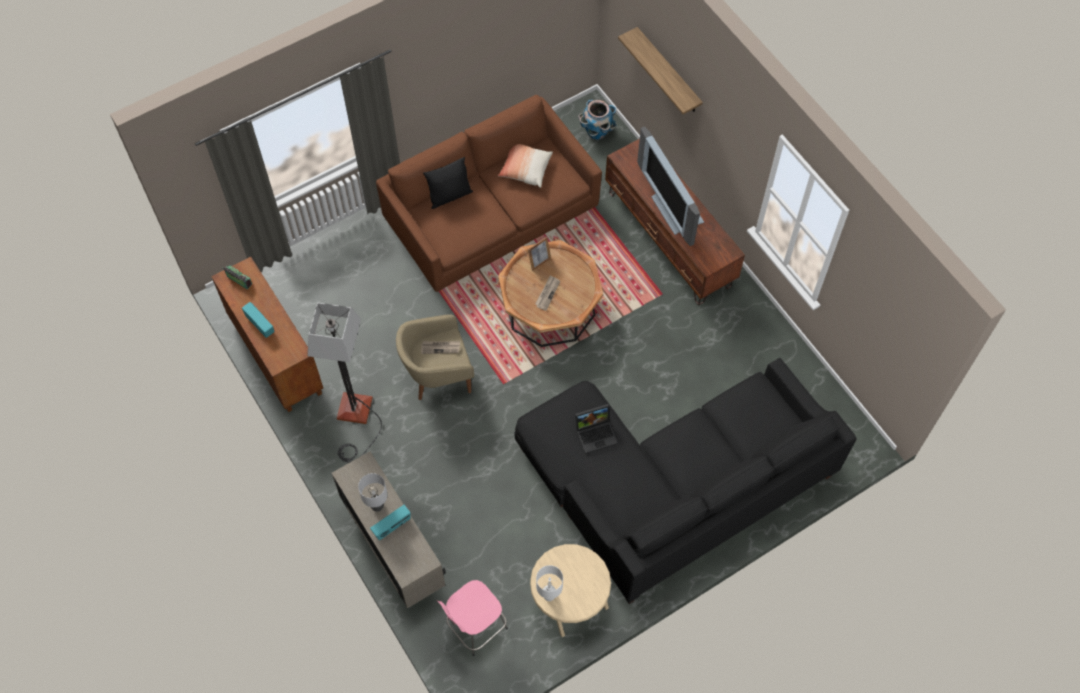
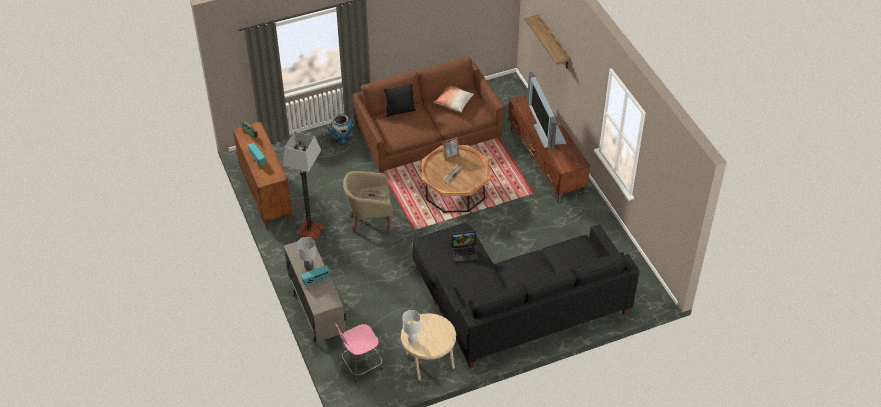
camera: 10 degrees right, 15 degrees down
planter [578,100,617,140] -> planter moved to [327,114,355,143]

